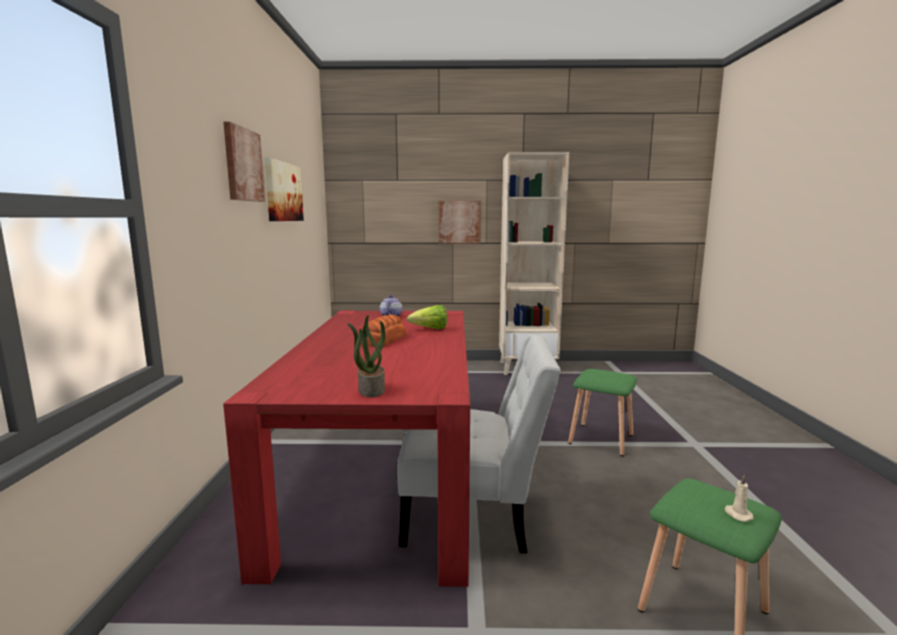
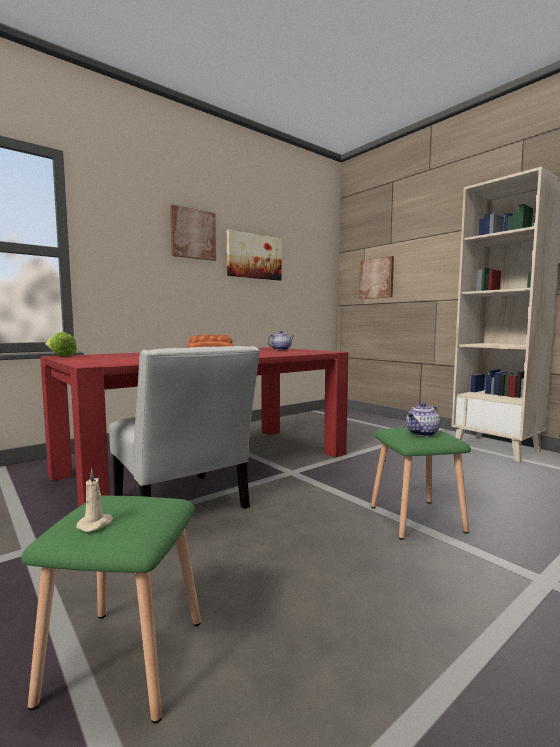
camera: 50 degrees right, 5 degrees down
potted plant [347,315,385,397] -> none
lettuce [406,305,447,329] -> lettuce moved to [45,332,77,357]
picture [438,201,481,244] -> picture moved to [359,256,394,299]
none -> teapot [406,402,440,436]

